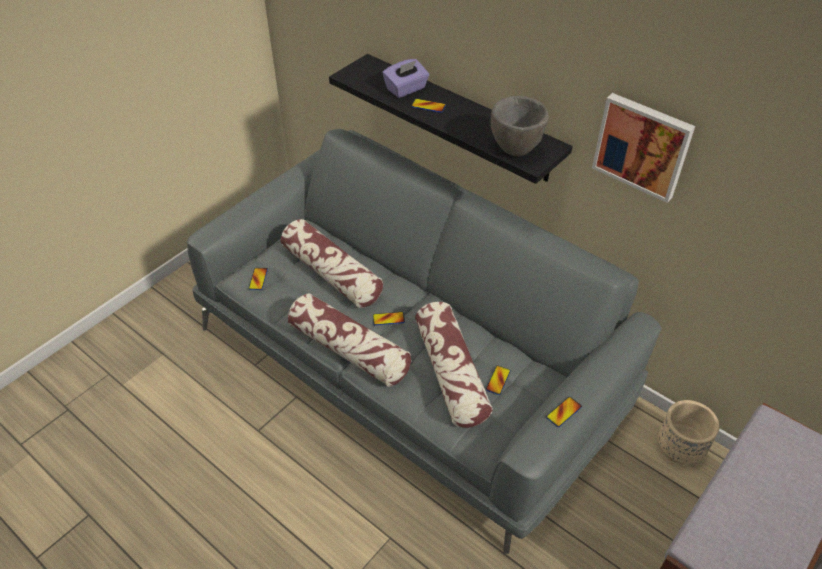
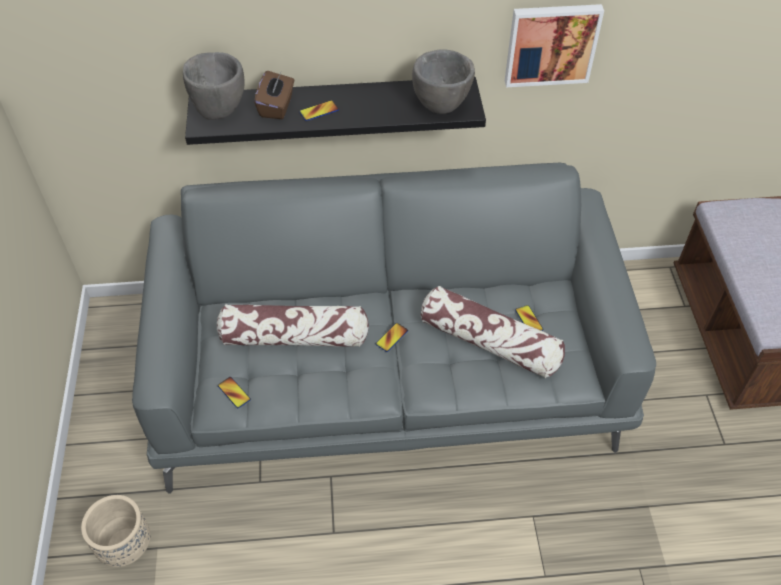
camera: 45 degrees left, 5 degrees up
pillow [288,293,411,387] -> none
purple tissue box [382,59,429,98] -> brown tissue box [254,71,294,119]
phone [546,397,582,427] -> none
beige planter [658,400,719,464] -> beige planter moved to [81,495,150,567]
none -> grey bowl [183,52,244,120]

